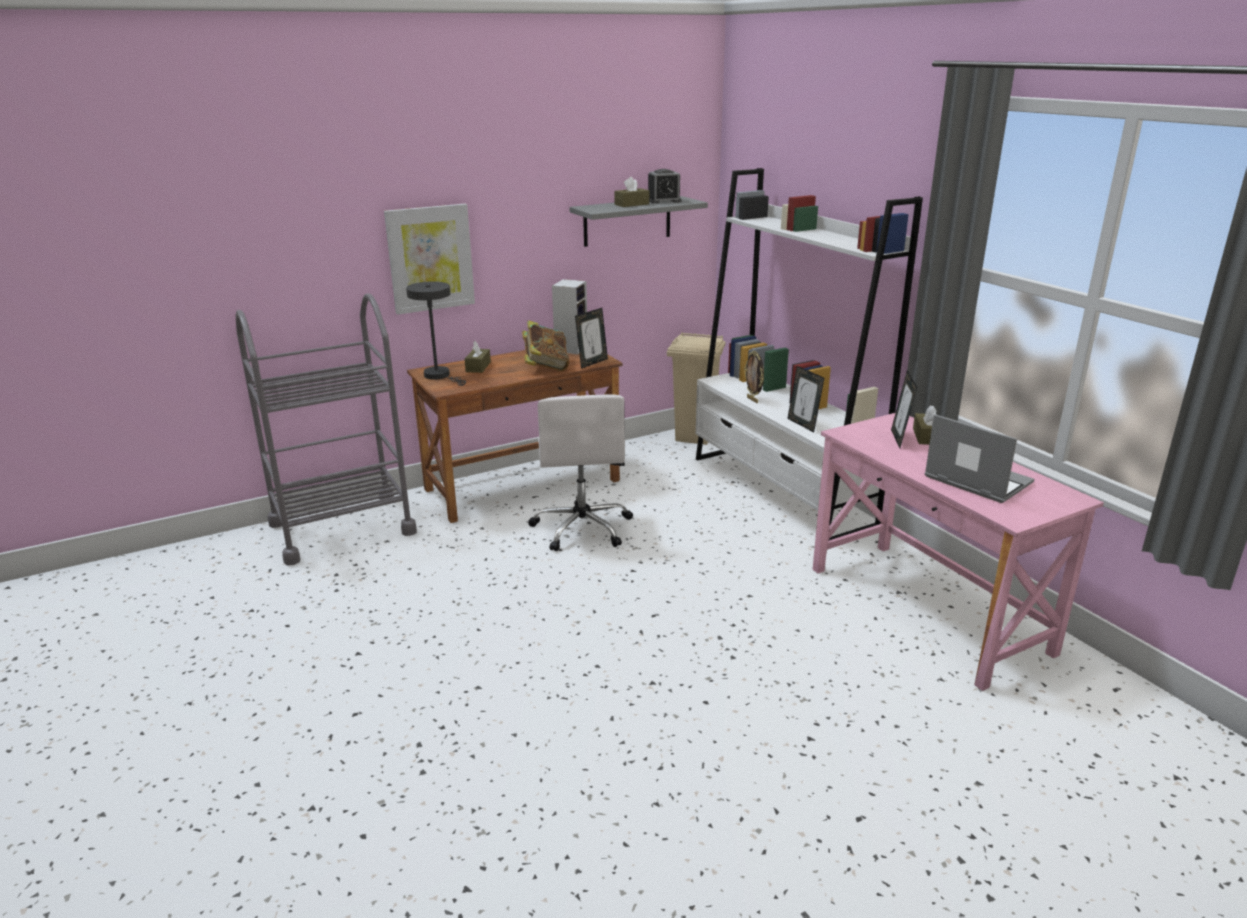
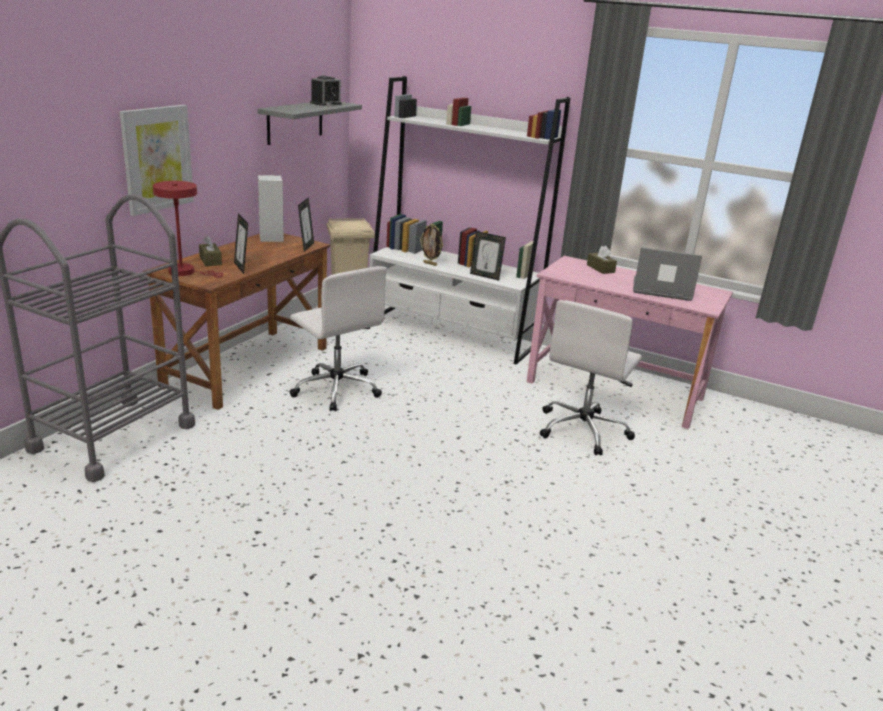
camera: 35 degrees left, 0 degrees up
grey table lamp [406,281,466,386] -> red table lamp [153,181,223,278]
book [522,320,569,371] -> none
brown tissue box [614,177,649,207] -> none
picture frame [891,370,917,448] -> picture frame moved to [234,214,248,274]
none -> white office chair [540,300,642,455]

